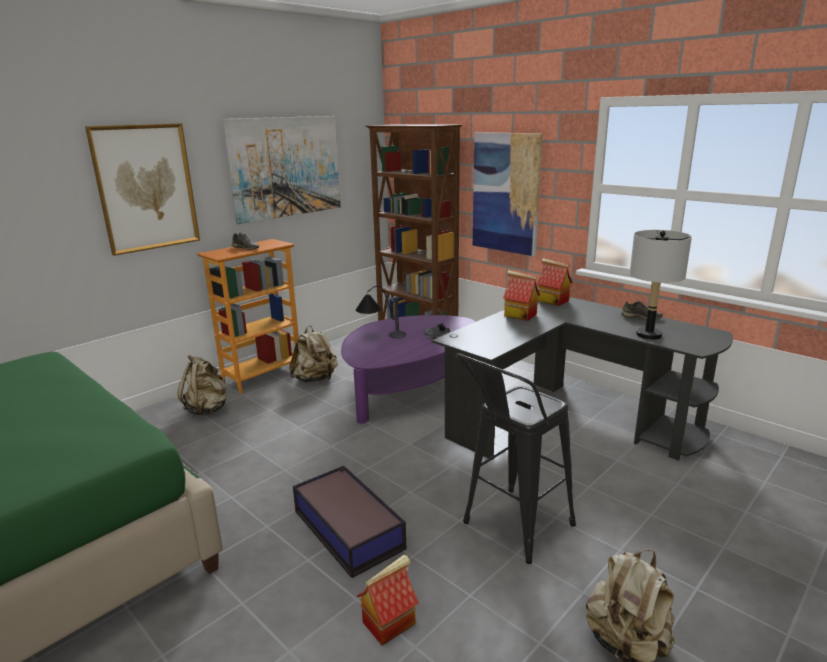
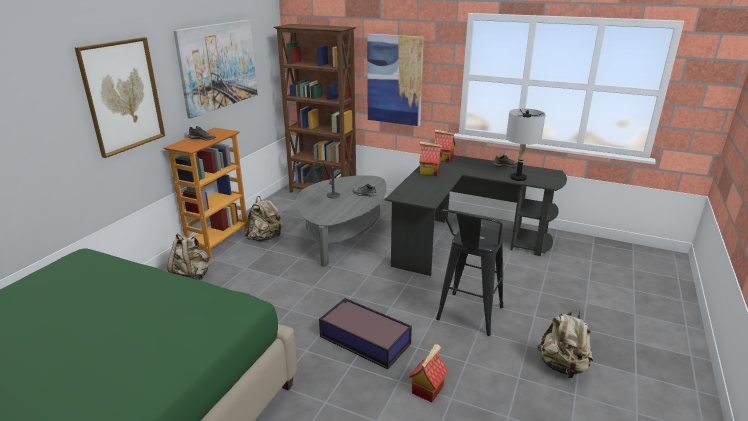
camera: 20 degrees left, 5 degrees up
purple coffee table [341,315,475,424] -> grey coffee table [295,175,386,267]

